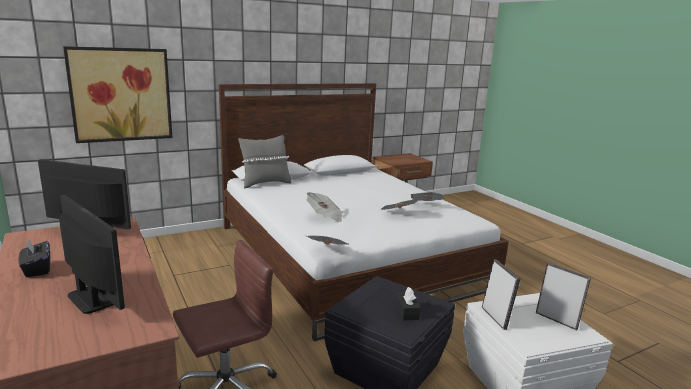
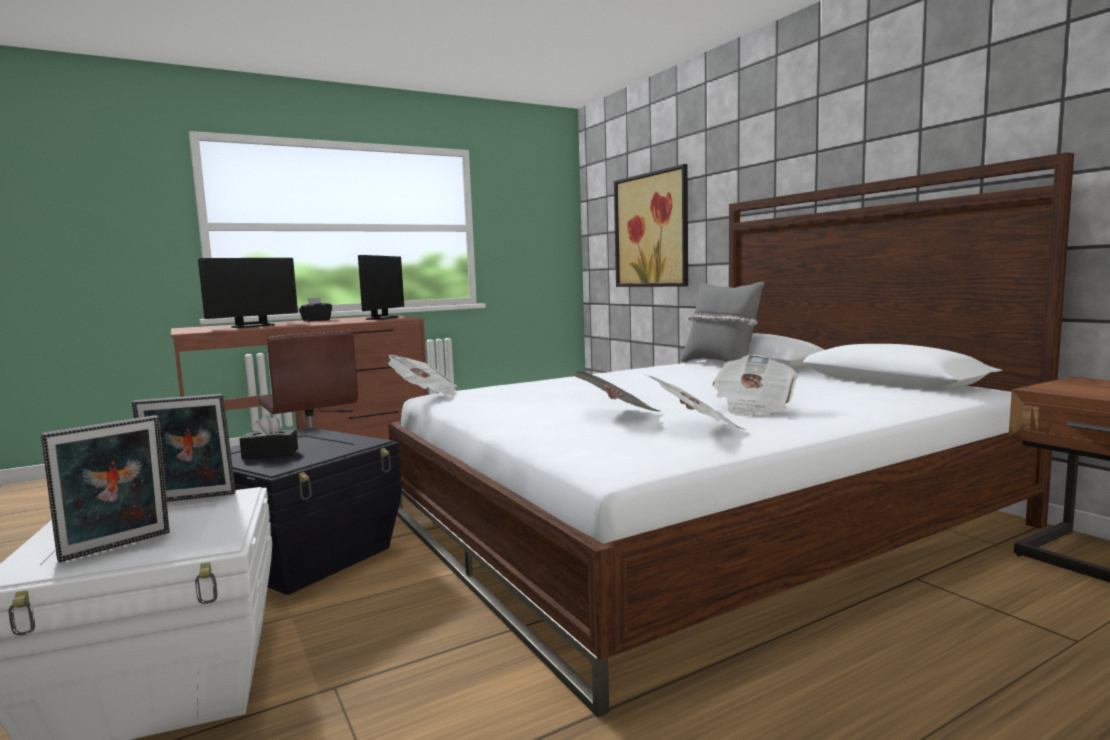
camera: 90 degrees right, 10 degrees down
newspaper [307,192,343,222] -> newspaper moved to [712,354,798,416]

